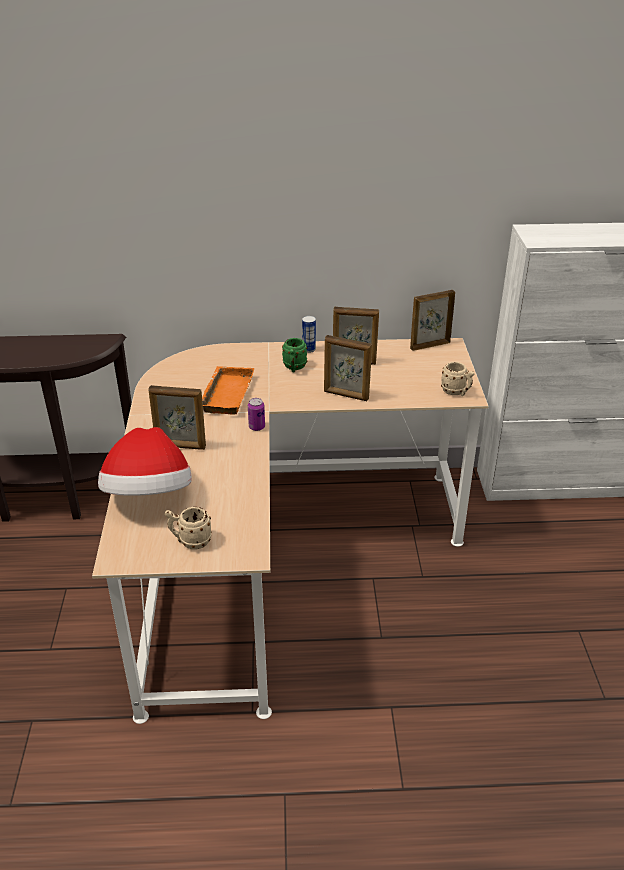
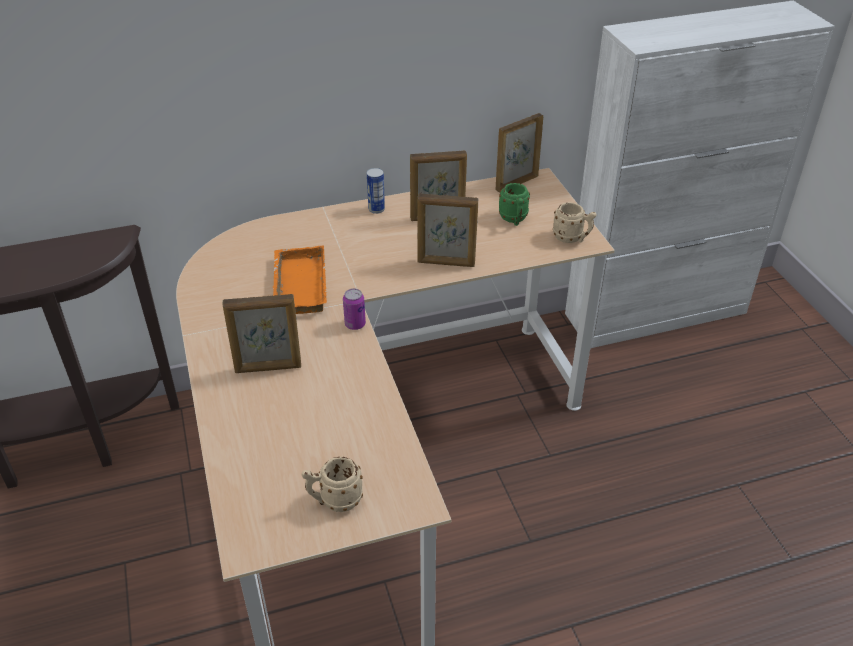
camera: 15 degrees left, 5 degrees up
hat [98,427,192,496] -> none
green mug [282,338,308,372] -> green mug moved to [499,183,530,226]

